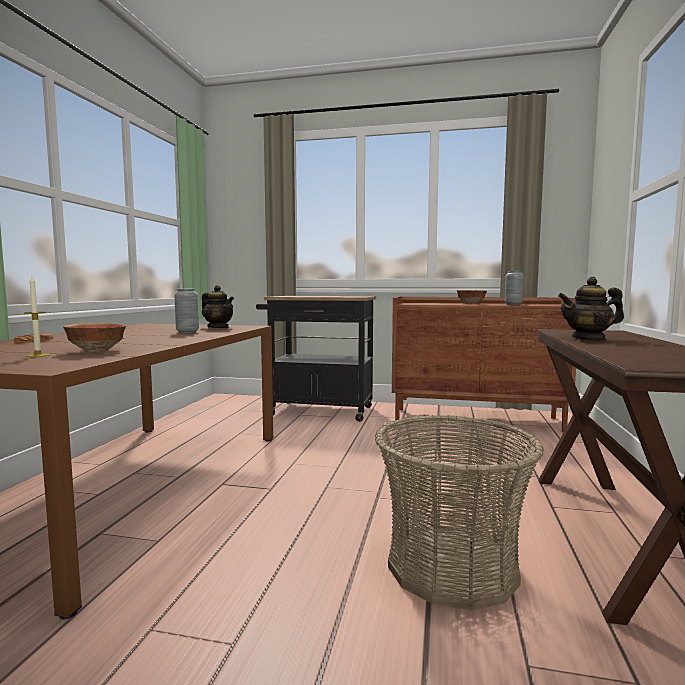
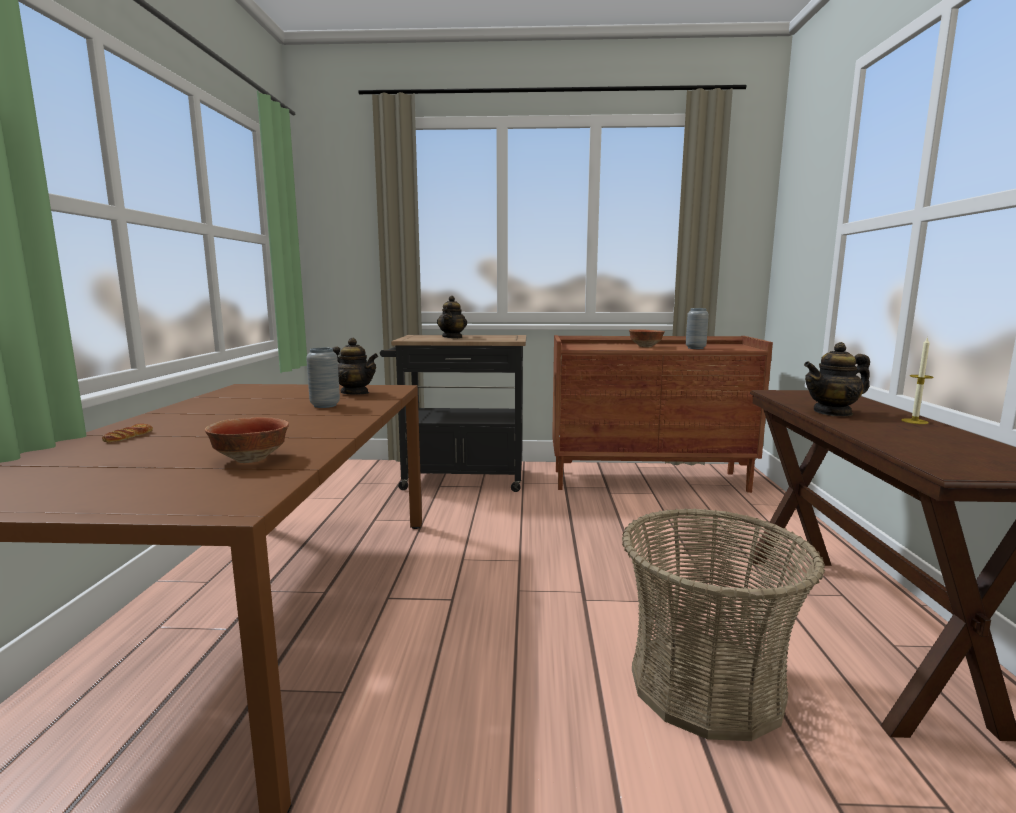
camera: 10 degrees left, 5 degrees up
candle [24,276,51,357] -> candle moved to [901,337,934,424]
none -> teapot [437,296,467,338]

